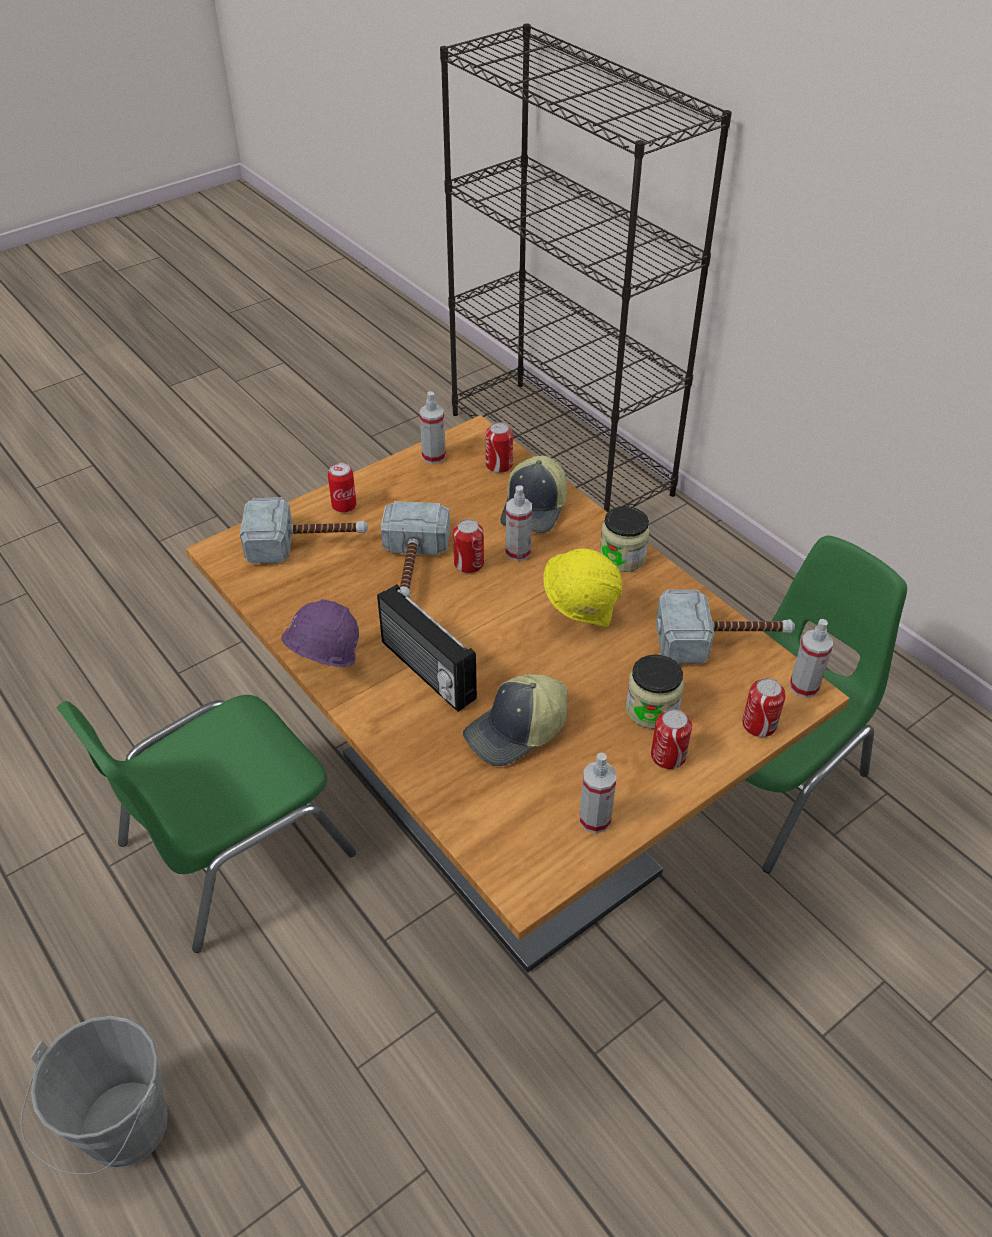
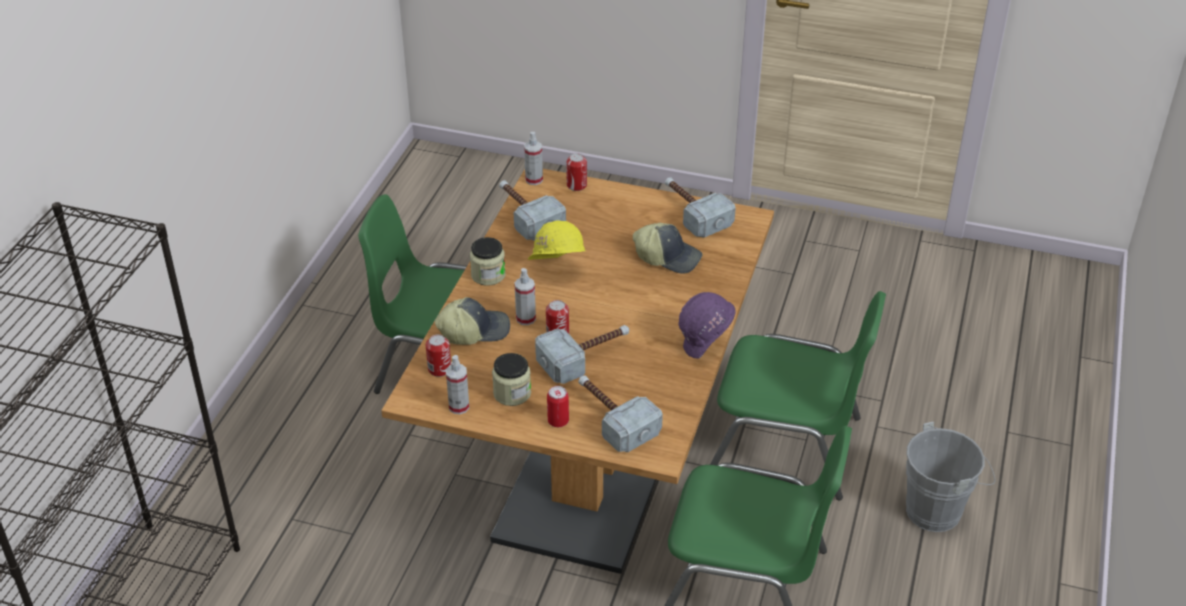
camera: 125 degrees left, 5 degrees down
radio [377,584,477,712] -> none
spray bottle [579,753,616,834] -> hammer [665,177,736,238]
jar [626,655,684,729] -> jar moved to [492,353,531,406]
can [651,709,692,769] -> none
none -> green chair [710,291,886,500]

